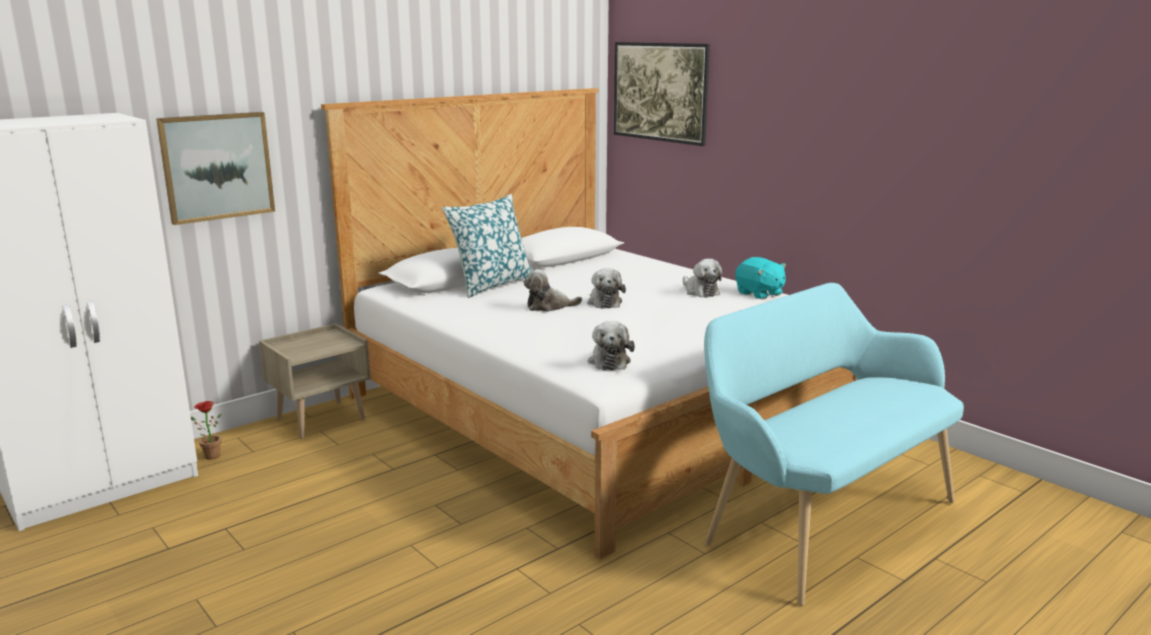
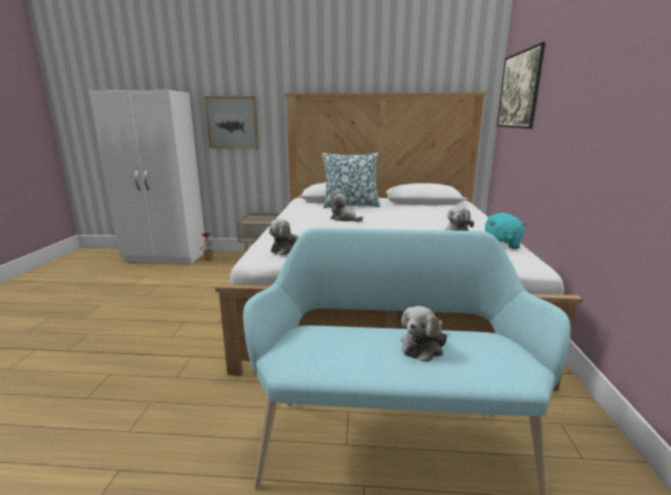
camera: 45 degrees right, 0 degrees up
plush toy [587,268,626,309] -> plush toy moved to [401,306,447,362]

